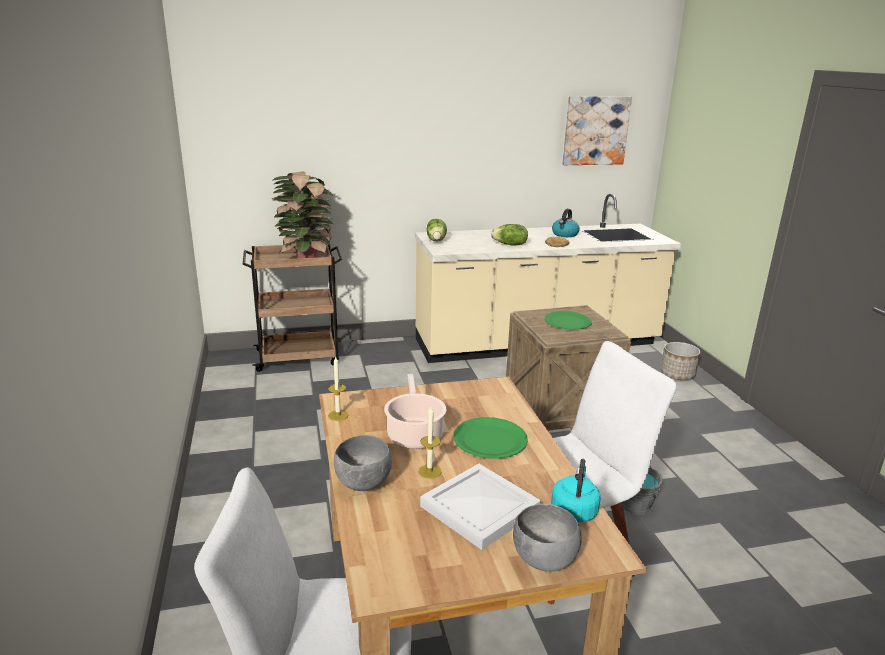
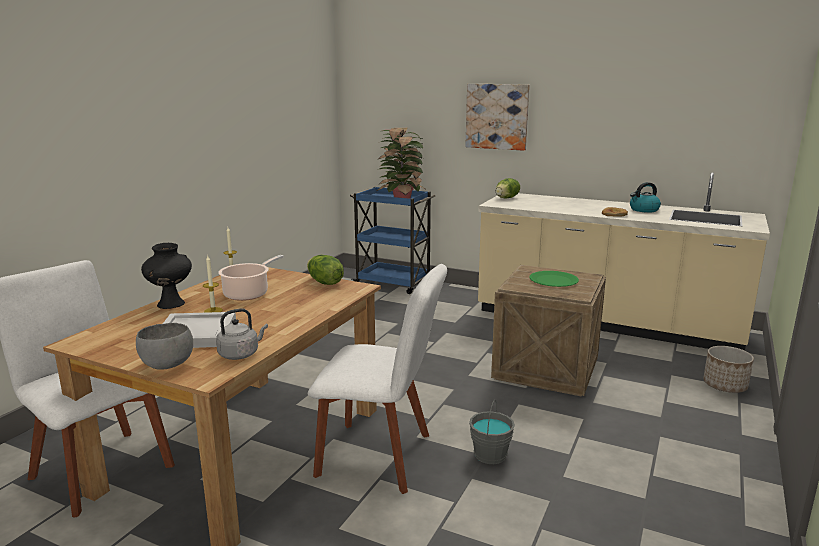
camera: 40 degrees right, 5 degrees down
brown cart [243,243,342,372] -> blue cart [350,187,435,294]
grey bowl [334,435,392,491] -> black vase [141,243,192,309]
green plate [453,417,528,459] -> none
lettuce [491,224,528,246] -> lettuce moved to [307,255,344,285]
turquoise kettle [551,459,601,522] -> grey kettle [216,308,268,360]
picture [562,96,632,165] -> picture moved to [465,84,530,151]

